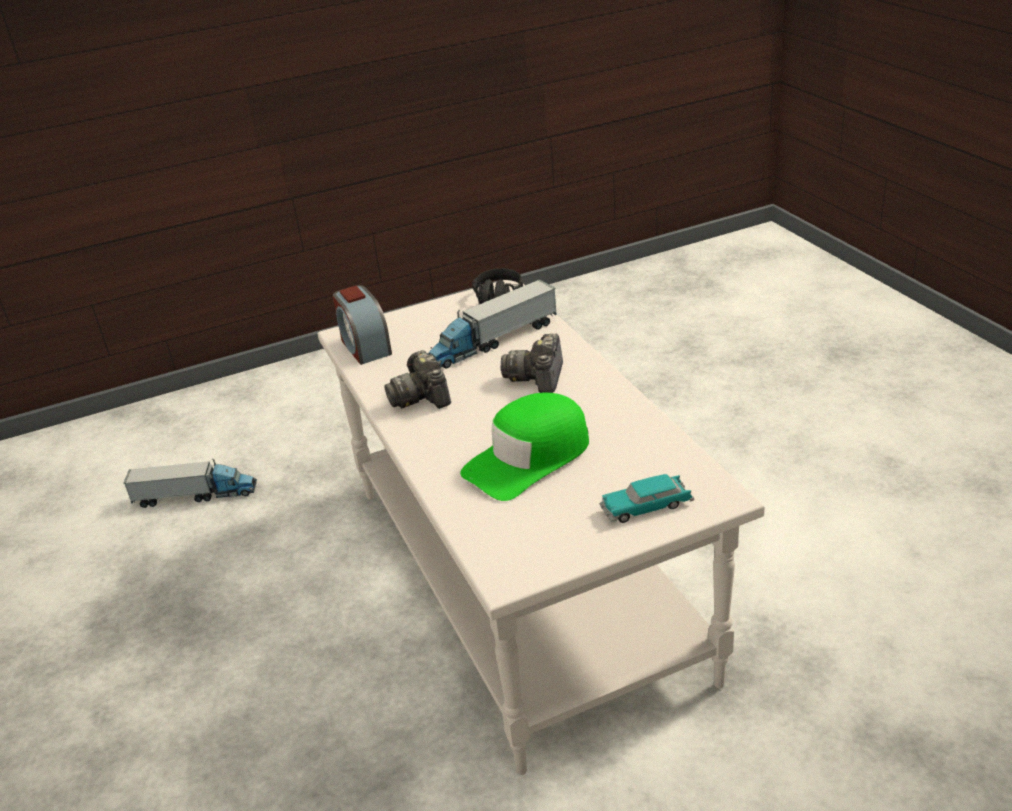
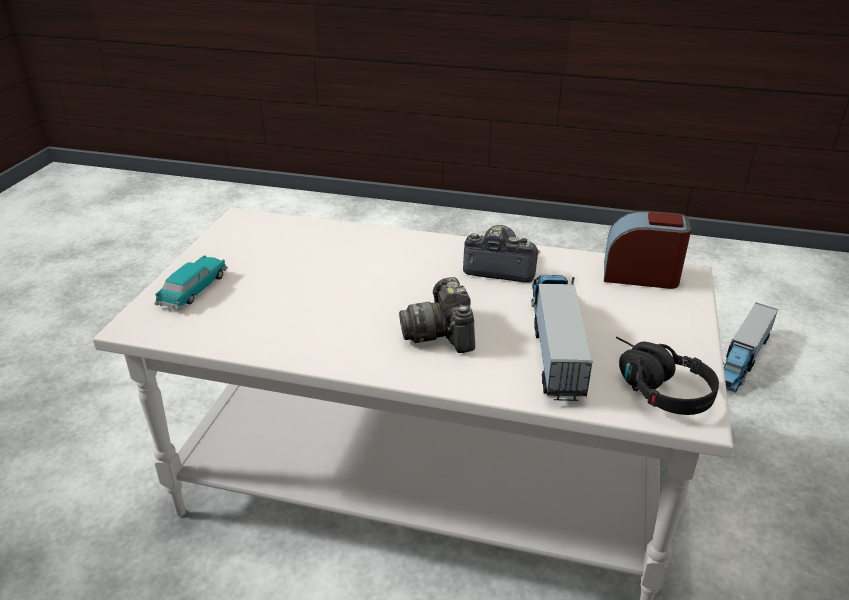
camera: 125 degrees right, 0 degrees up
green cap [460,392,589,501] -> none
camera [501,334,563,393] -> camera turned 150 degrees counterclockwise [399,277,475,353]

